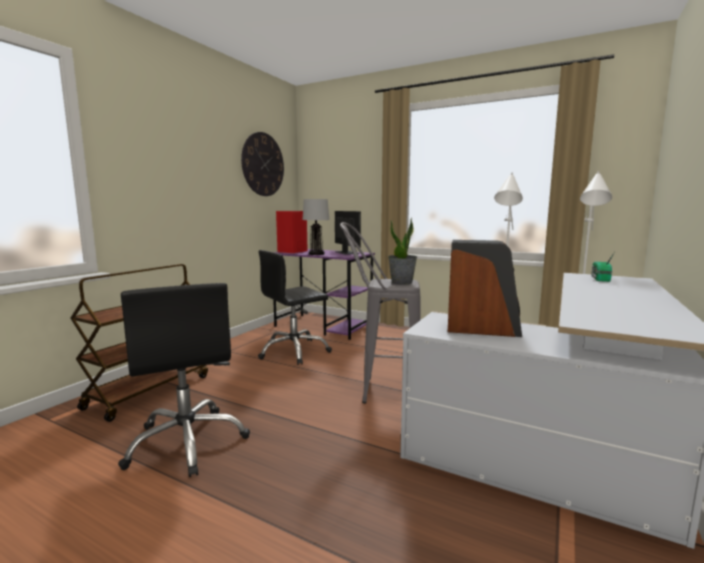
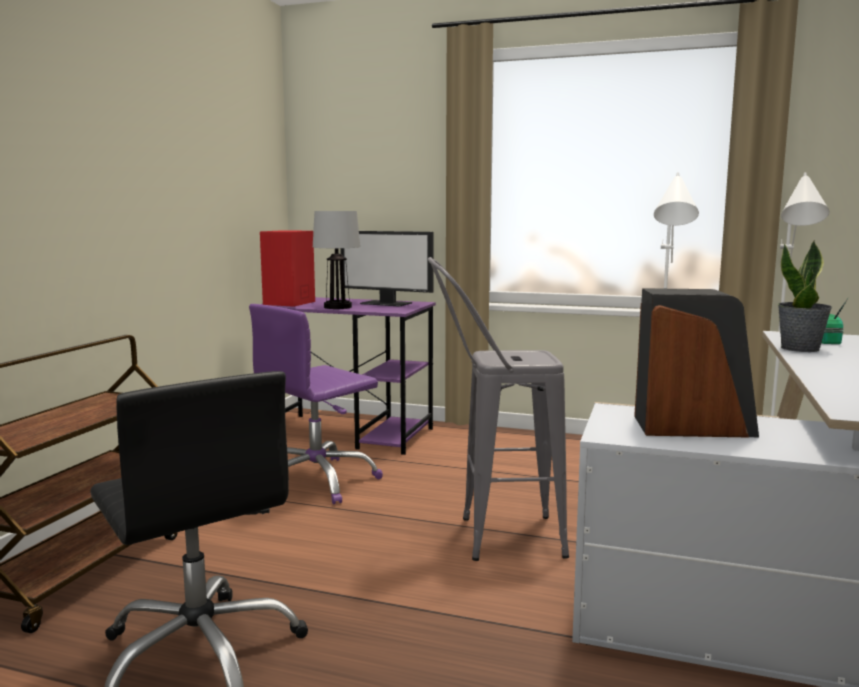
camera: 10 degrees left, 0 degrees up
wall clock [241,132,284,196] -> none
black office chair [258,250,332,365] -> purple office chair [249,304,383,504]
monitor [335,211,361,255] -> monitor turned 150 degrees clockwise [340,231,434,307]
potted plant [388,217,417,285] -> potted plant moved to [778,240,832,352]

